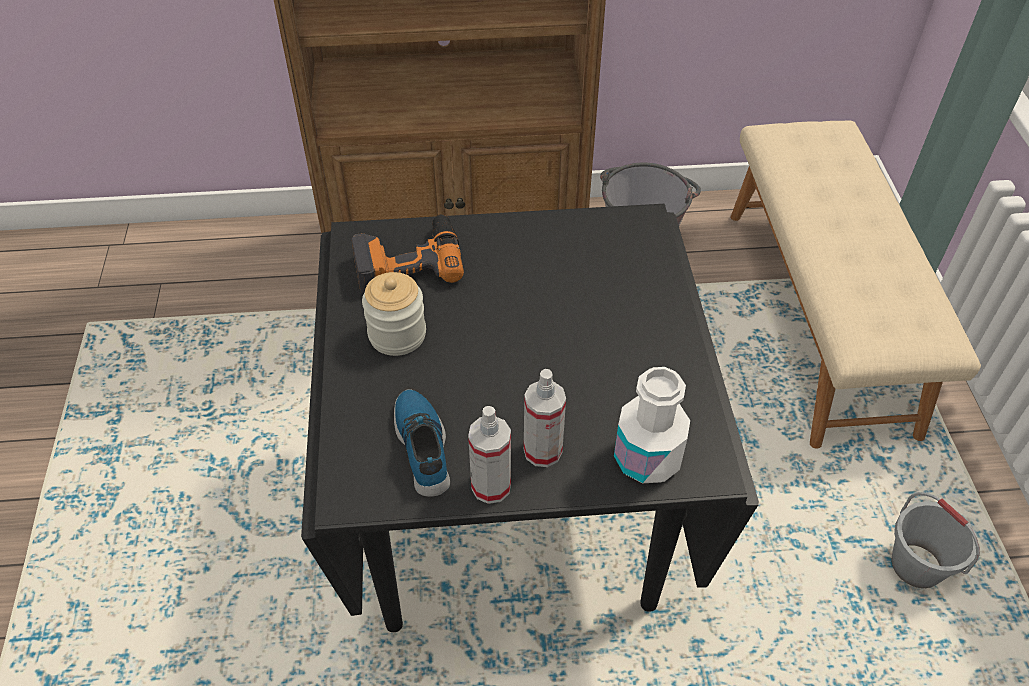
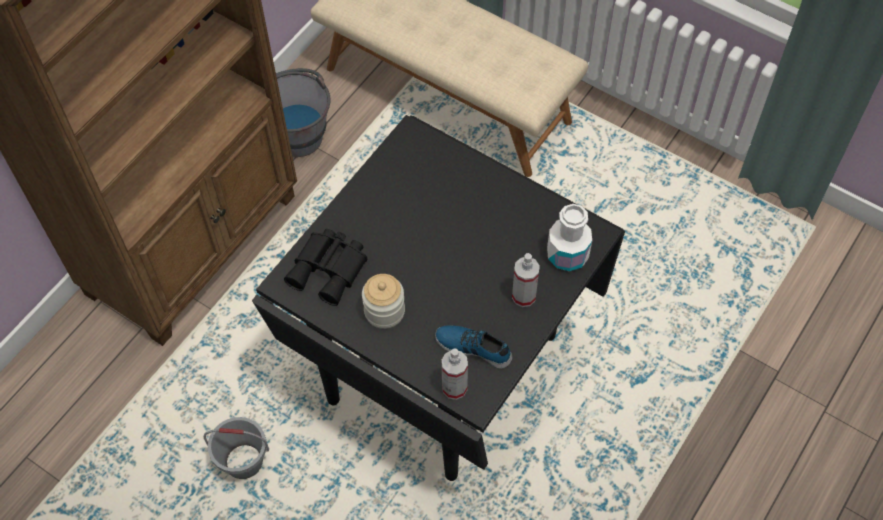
camera: 50 degrees left, 10 degrees up
power drill [352,215,464,294] -> black binoculars [284,229,367,306]
spray bottle [468,406,511,504] -> spray bottle moved to [441,348,468,400]
grey bucket [891,492,980,588] -> grey bucket moved to [204,417,269,479]

